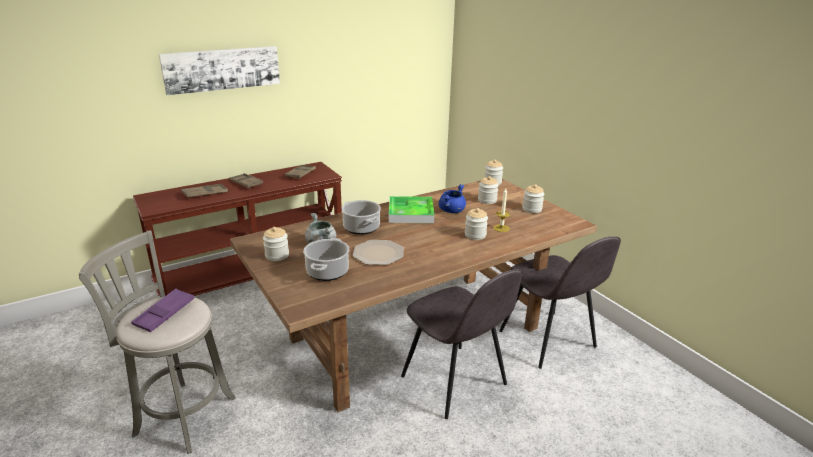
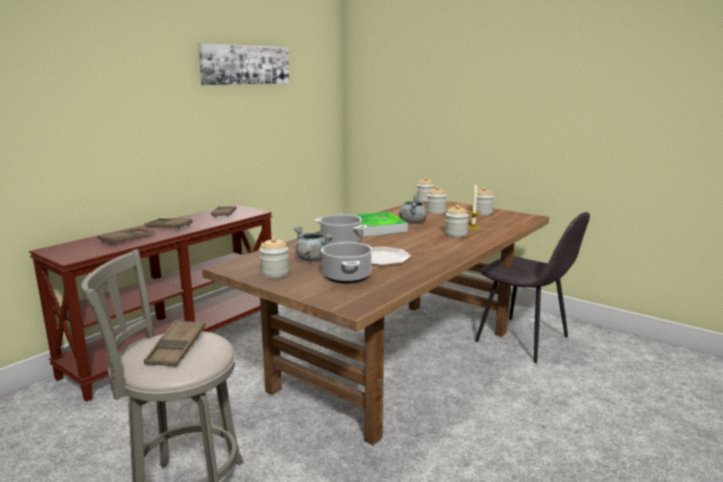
camera: 20 degrees left, 10 degrees down
purple tray [132,289,194,332] -> brown tray [144,320,205,367]
picture [159,46,280,95] -> picture moved to [198,43,289,85]
grey chair [401,269,522,419] -> none
blue cooking pot [439,184,466,213] -> grey cooking pot [399,195,428,223]

